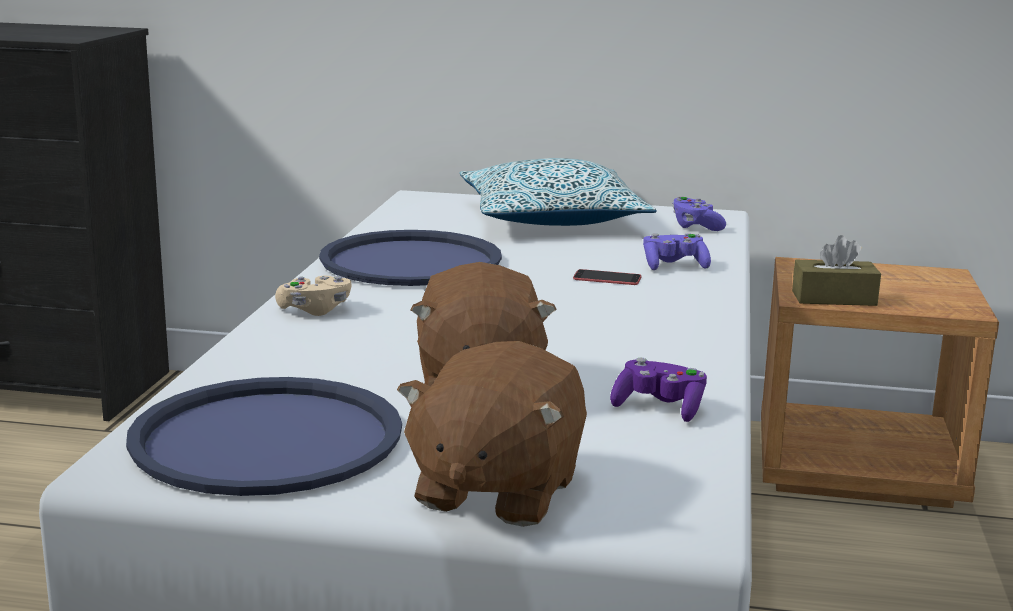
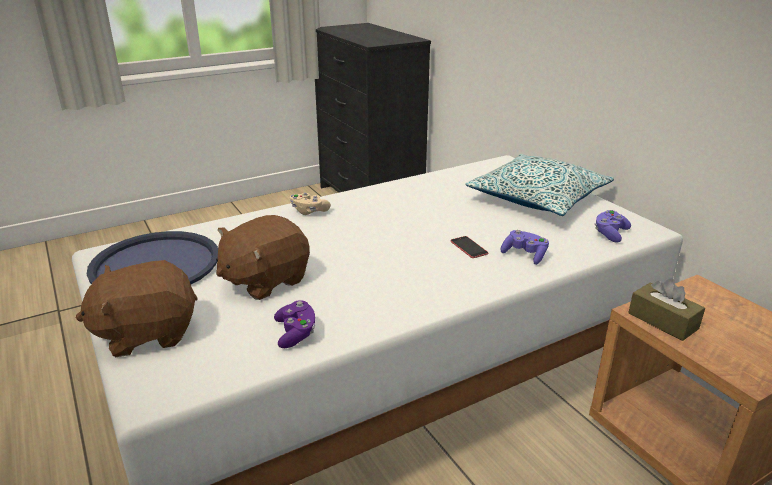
camera: 50 degrees right, 10 degrees up
blue tray [319,230,502,286] -> none

